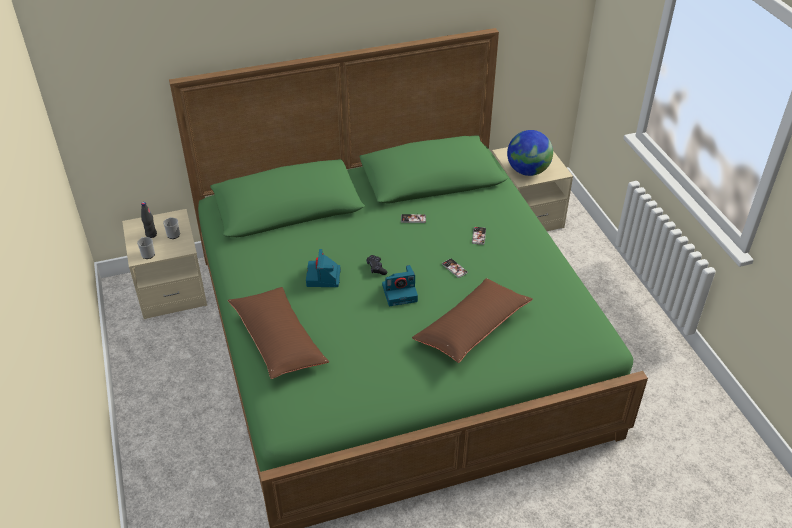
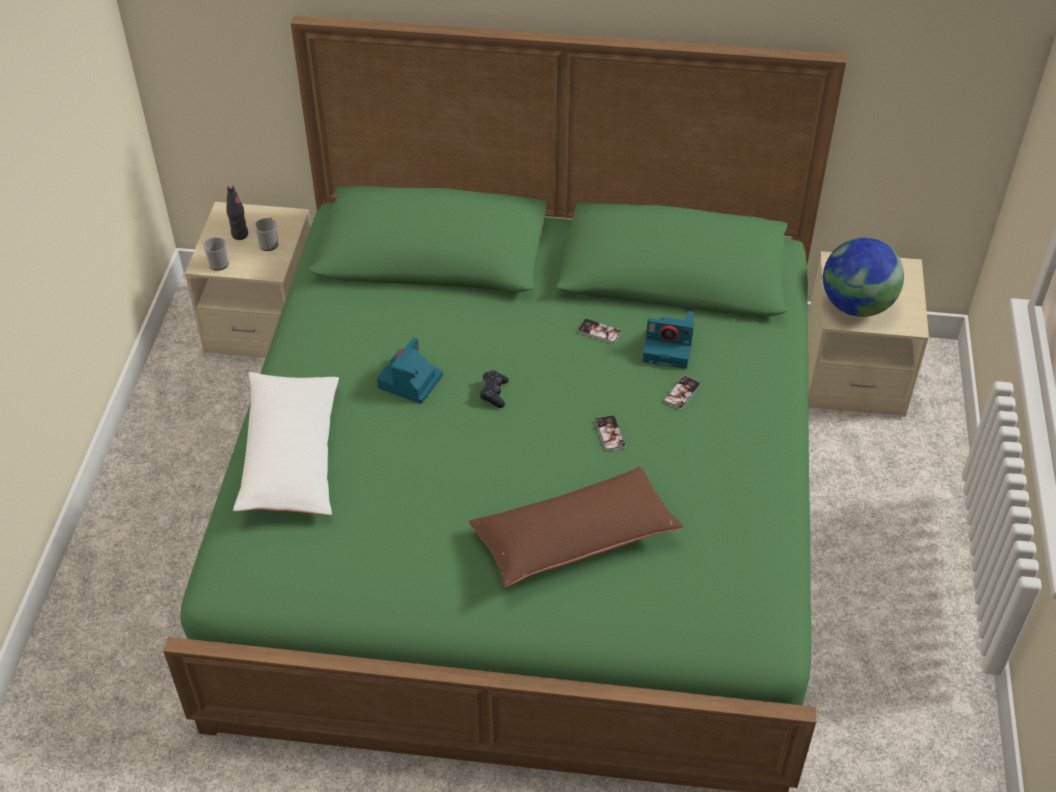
camera: 25 degrees right, 5 degrees up
brown pillow [228,287,329,379] -> white pillow [233,372,339,515]
camera [382,265,418,306] -> camera moved to [643,311,694,369]

